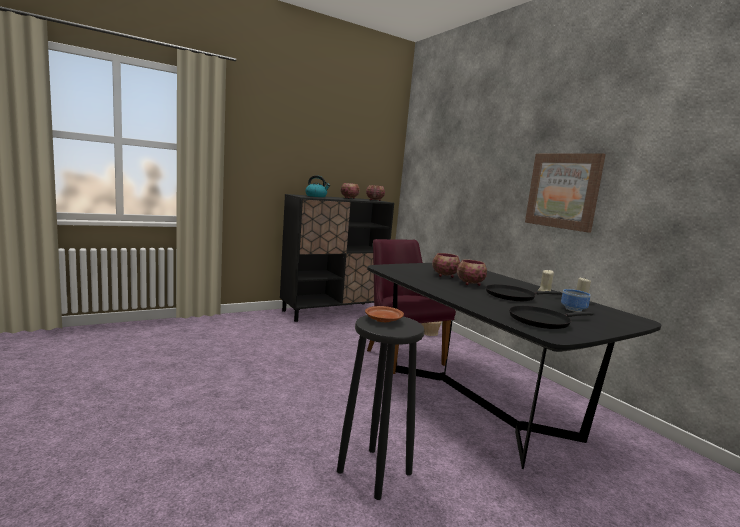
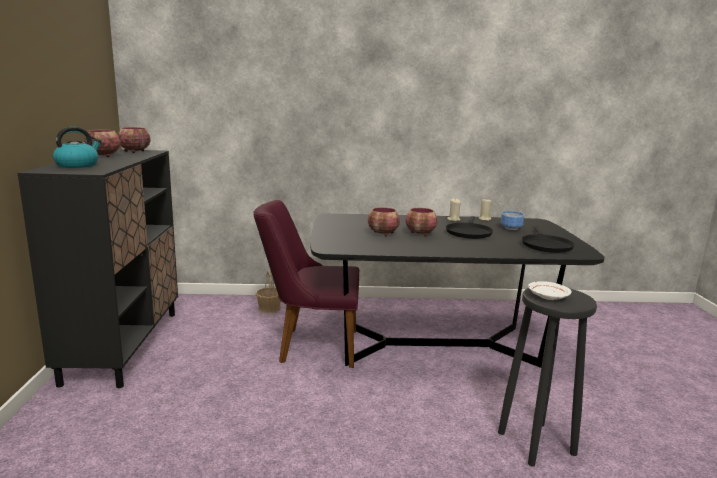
camera: 60 degrees left, 5 degrees up
brown plate [365,306,404,322] -> white plate [528,281,571,300]
picture [525,153,606,233] -> none

